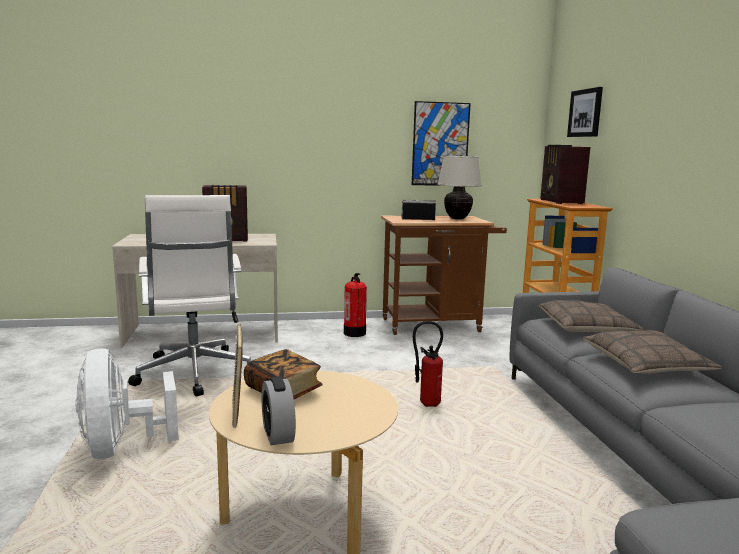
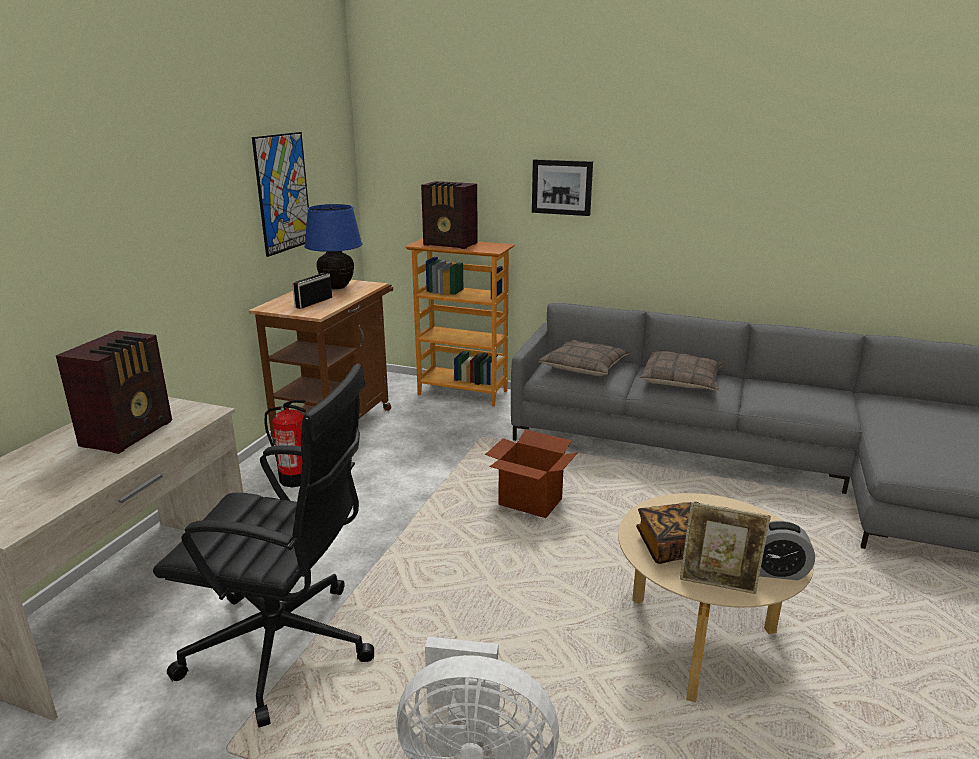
camera: 60 degrees left, 10 degrees up
white office chair [128,195,251,397] -> black office chair [153,363,374,728]
fire extinguisher [413,321,443,407] -> cardboard box [485,430,578,518]
beige table lamp [437,155,482,220] -> blue table lamp [304,204,362,290]
picture [567,87,603,137] -> picture moved to [532,159,593,216]

